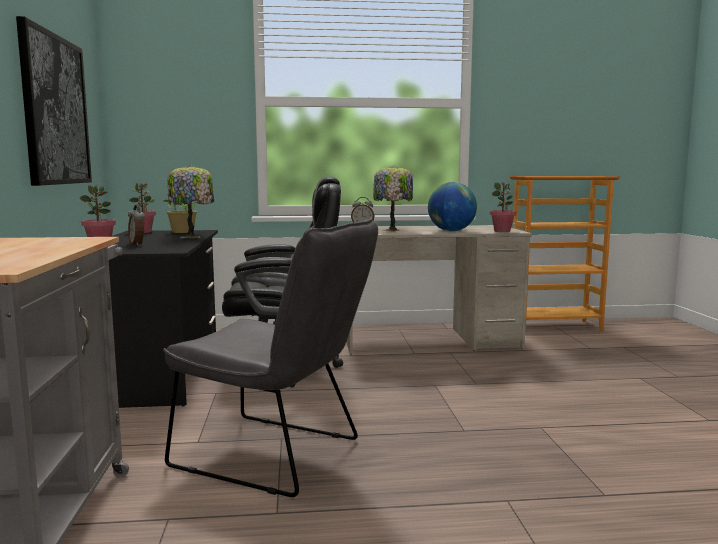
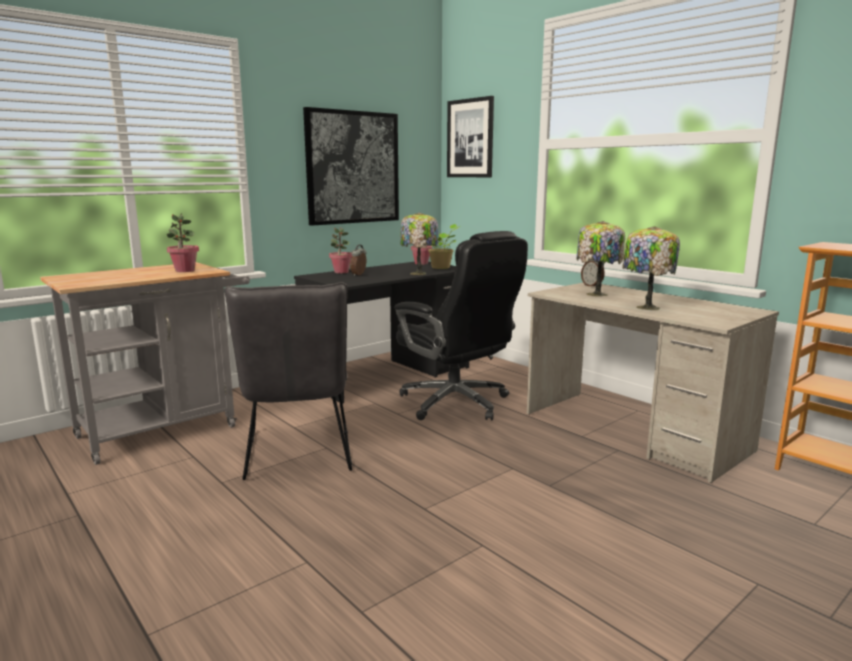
camera: 55 degrees right, 5 degrees up
globe [428,182,477,231] -> table lamp [622,226,680,310]
potted plant [490,182,516,232] -> potted plant moved to [167,214,199,272]
none -> picture [447,96,494,177]

